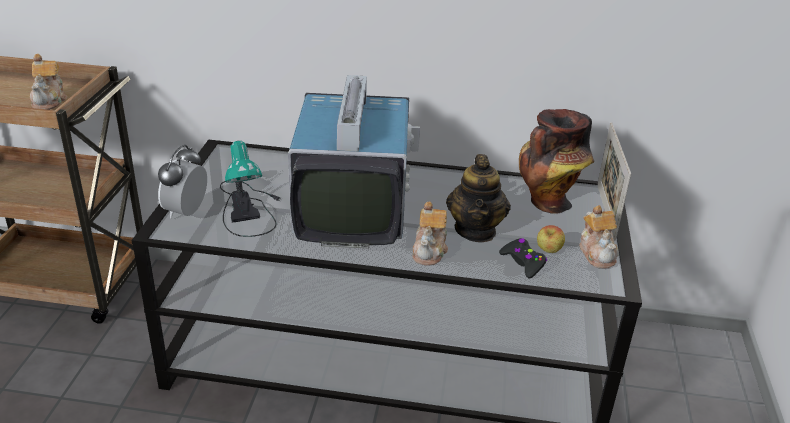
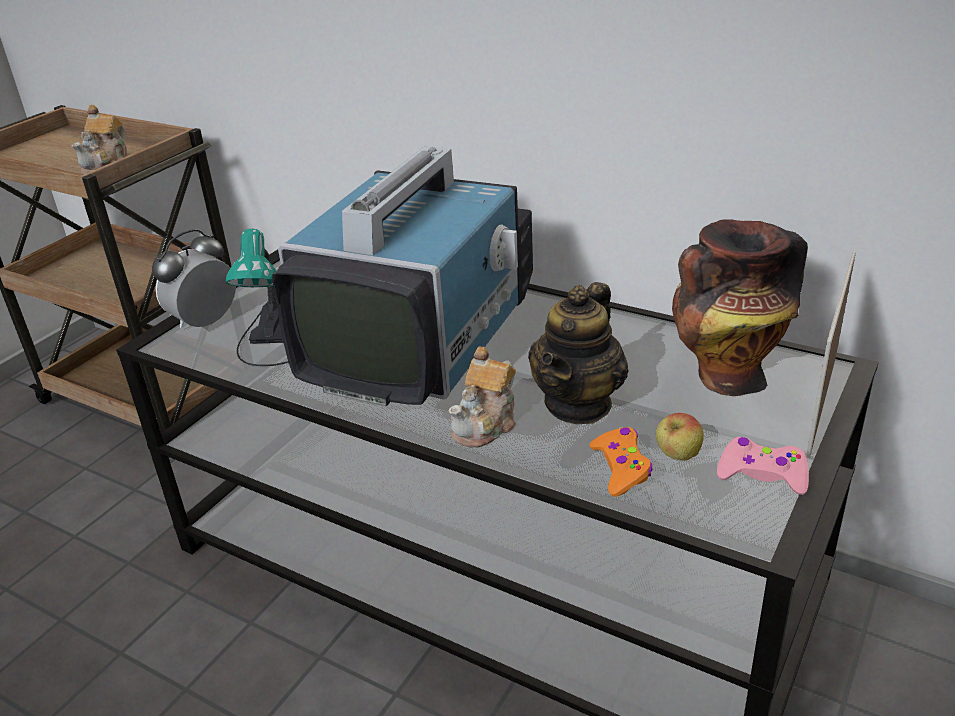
camera: 25 degrees right, 0 degrees up
black game controller [499,238,547,278] -> orange game controller [590,427,653,497]
teapot [579,205,619,268] -> pink game controller [717,437,809,495]

